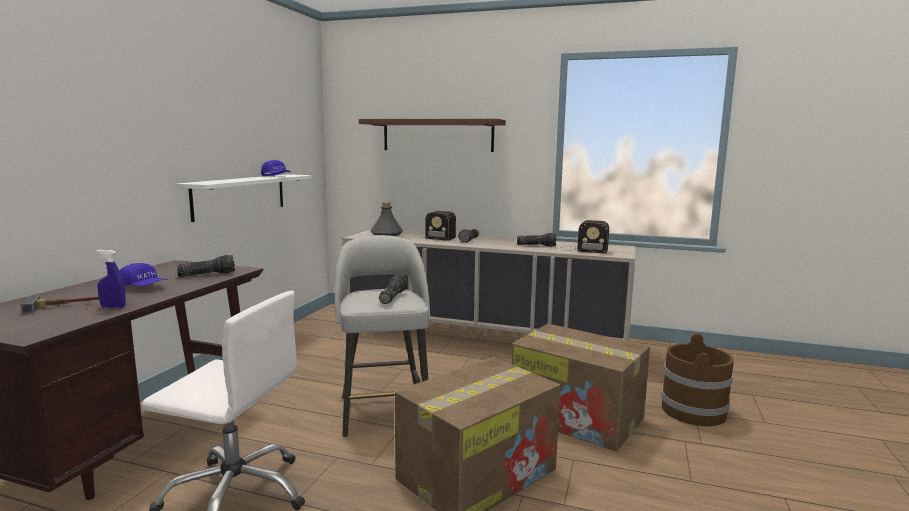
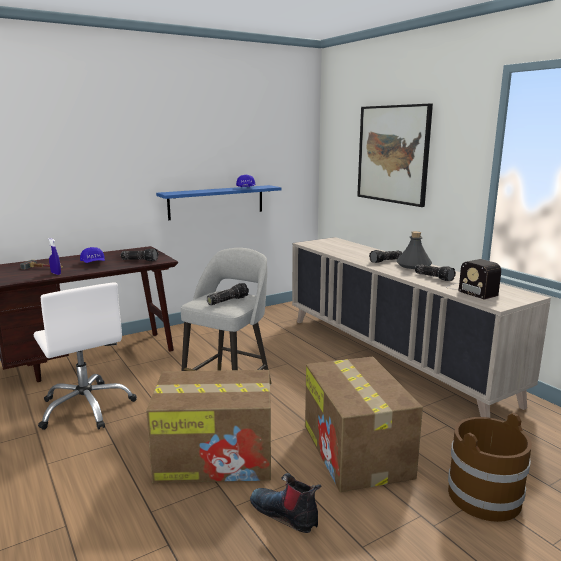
camera: 40 degrees right, 5 degrees up
white shelf [177,174,312,222] -> blue shelf [156,185,282,220]
brown shelf [359,119,506,152] -> picture [357,104,433,207]
grey bottle [370,202,403,236] -> grey bottle moved to [396,231,432,269]
radio [414,211,456,241] -> none
none -> boot [250,473,322,533]

